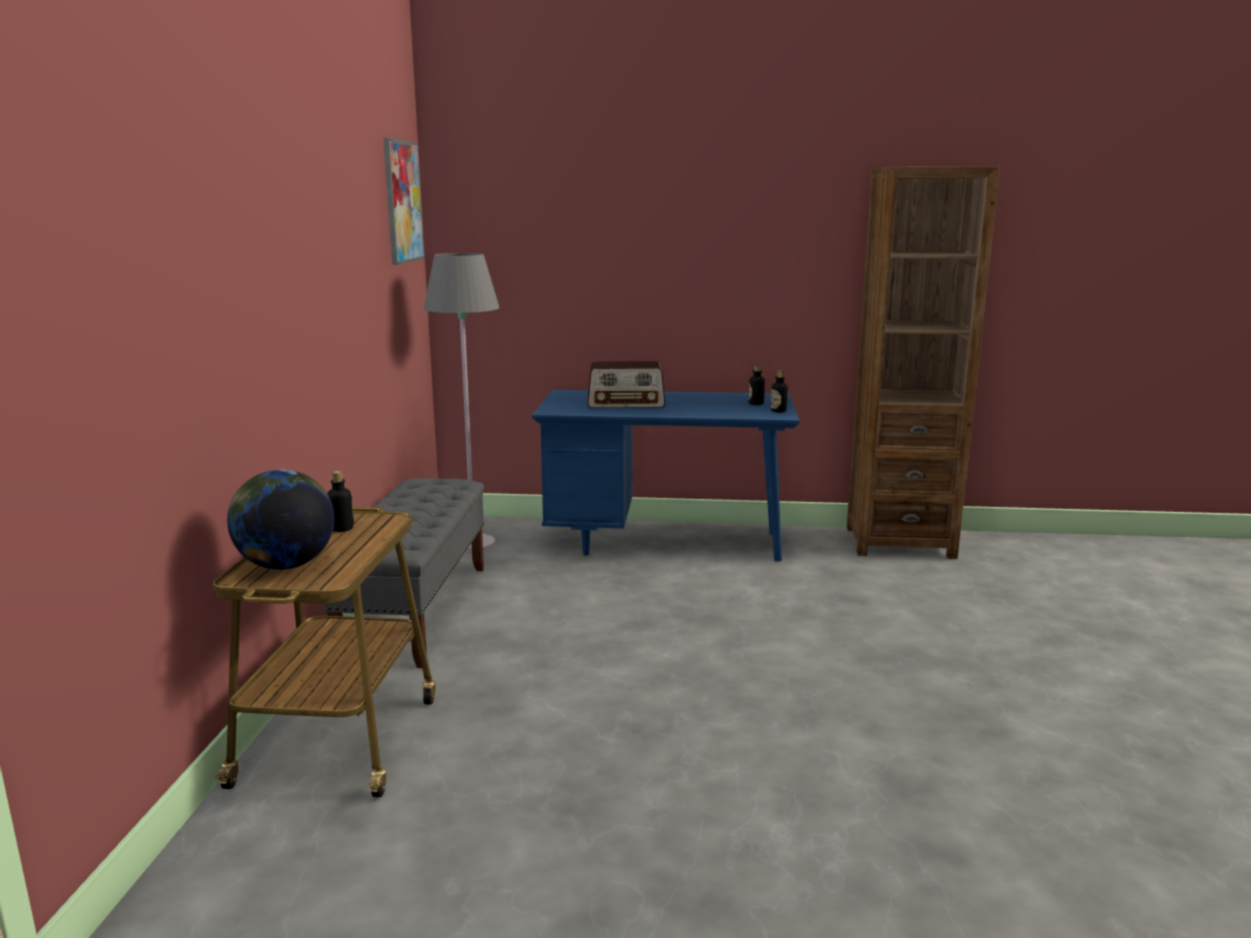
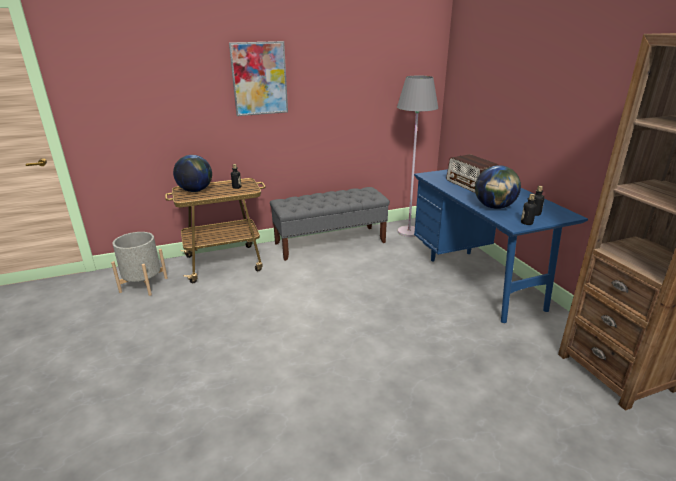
camera: 65 degrees right, 10 degrees up
picture [383,138,425,265] -> picture moved to [229,41,288,116]
none -> grey planter [111,232,168,296]
none -> globe [475,165,521,209]

